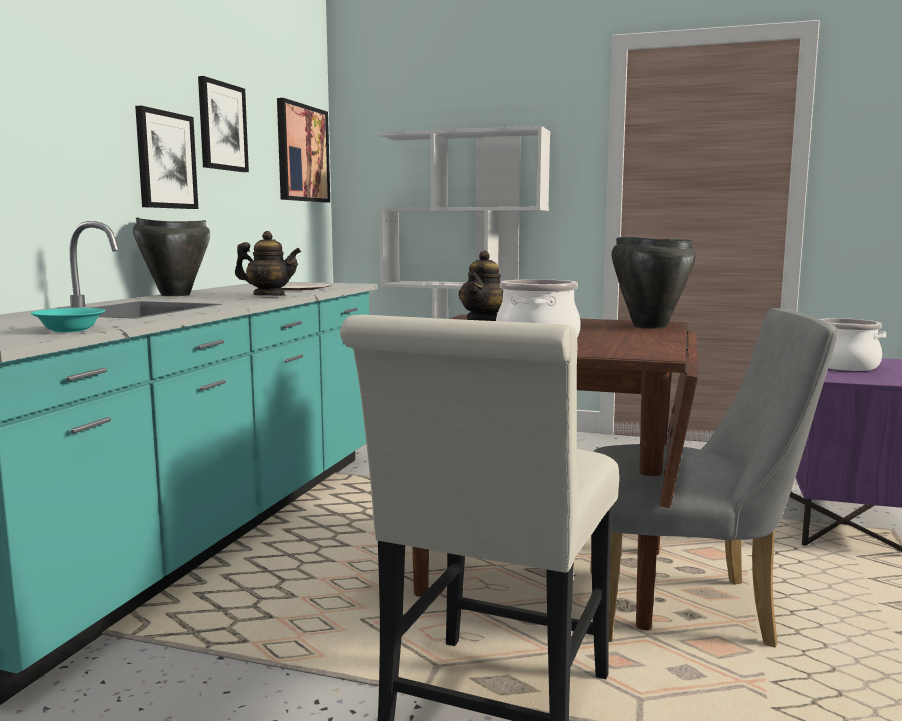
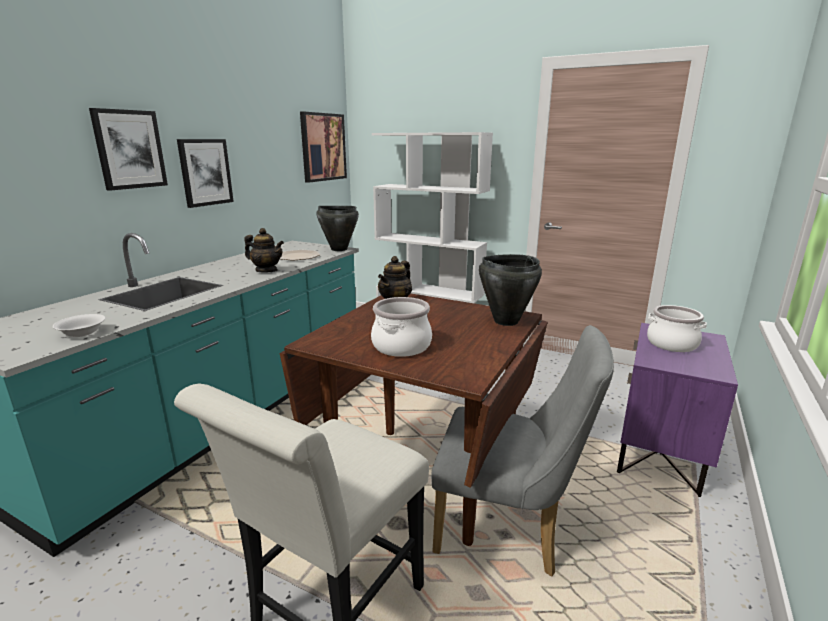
camera: 10 degrees right, 10 degrees up
turquoise bowl [31,308,105,332] -> white bowl [53,314,106,337]
black cooking pot [133,218,210,296] -> black cooking pot moved to [316,206,359,251]
picture [198,76,249,172] -> picture moved to [89,108,168,191]

